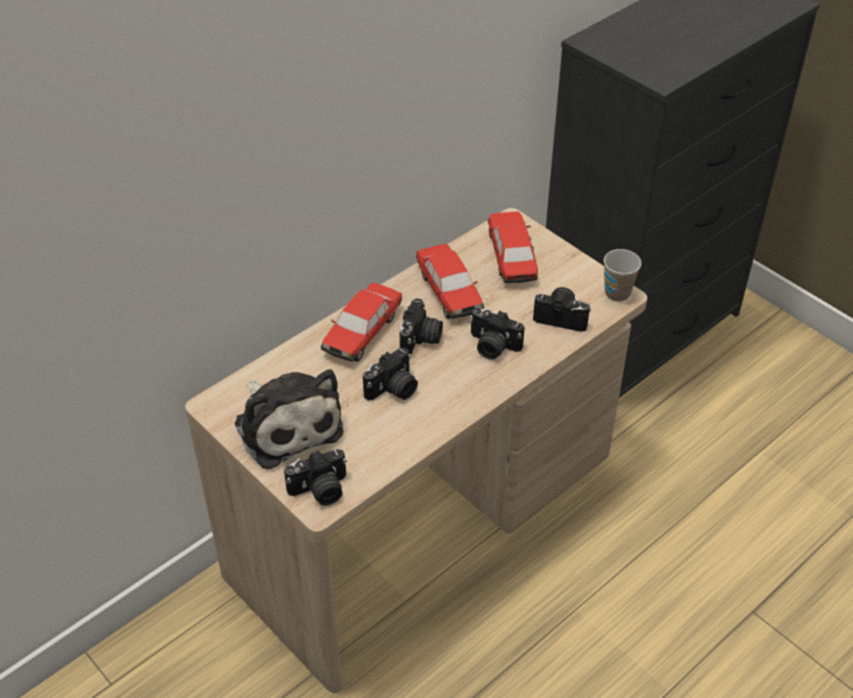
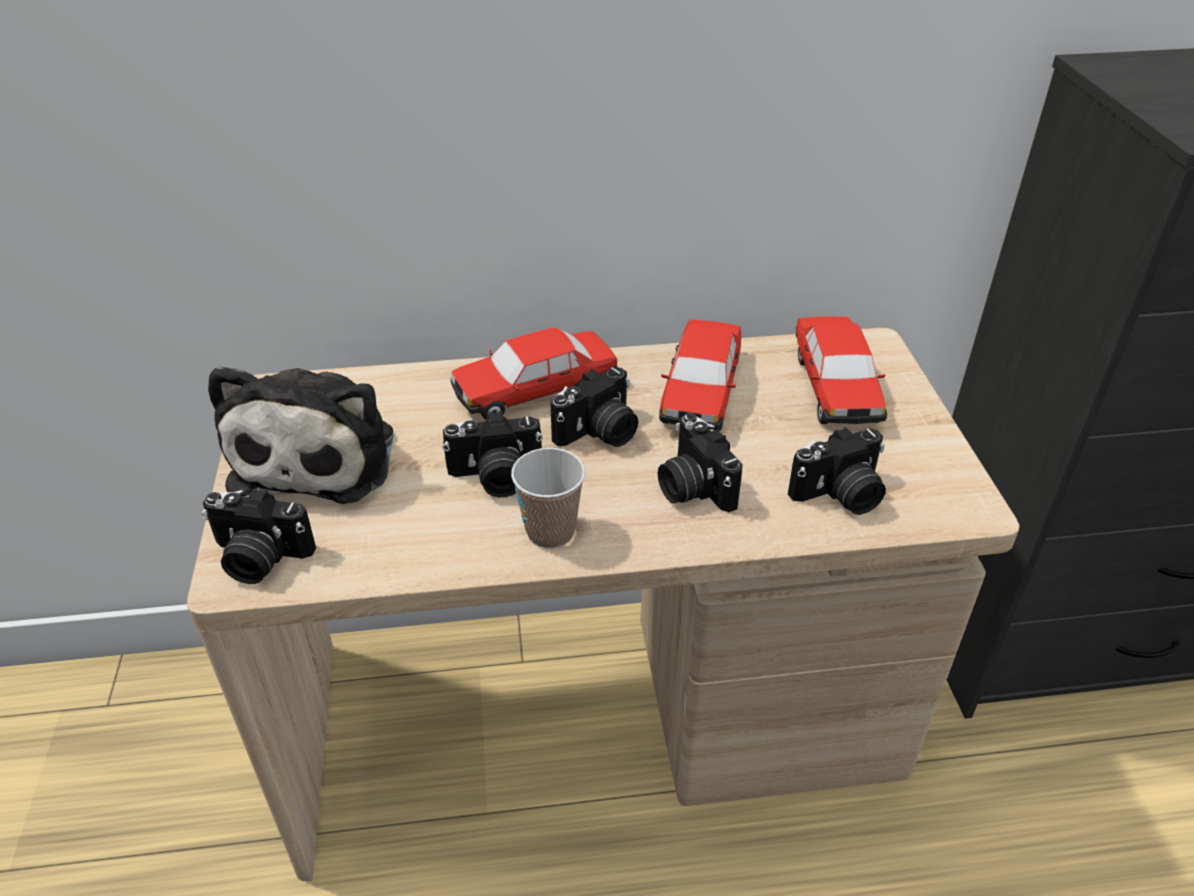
camera: 35 degrees right, 5 degrees down
toy car [488,211,538,283] -> toy car turned 150 degrees clockwise [796,317,887,424]
camera [533,287,591,332] -> camera turned 105 degrees clockwise [788,427,886,515]
cup [604,249,642,302] -> cup moved to [511,448,585,548]

